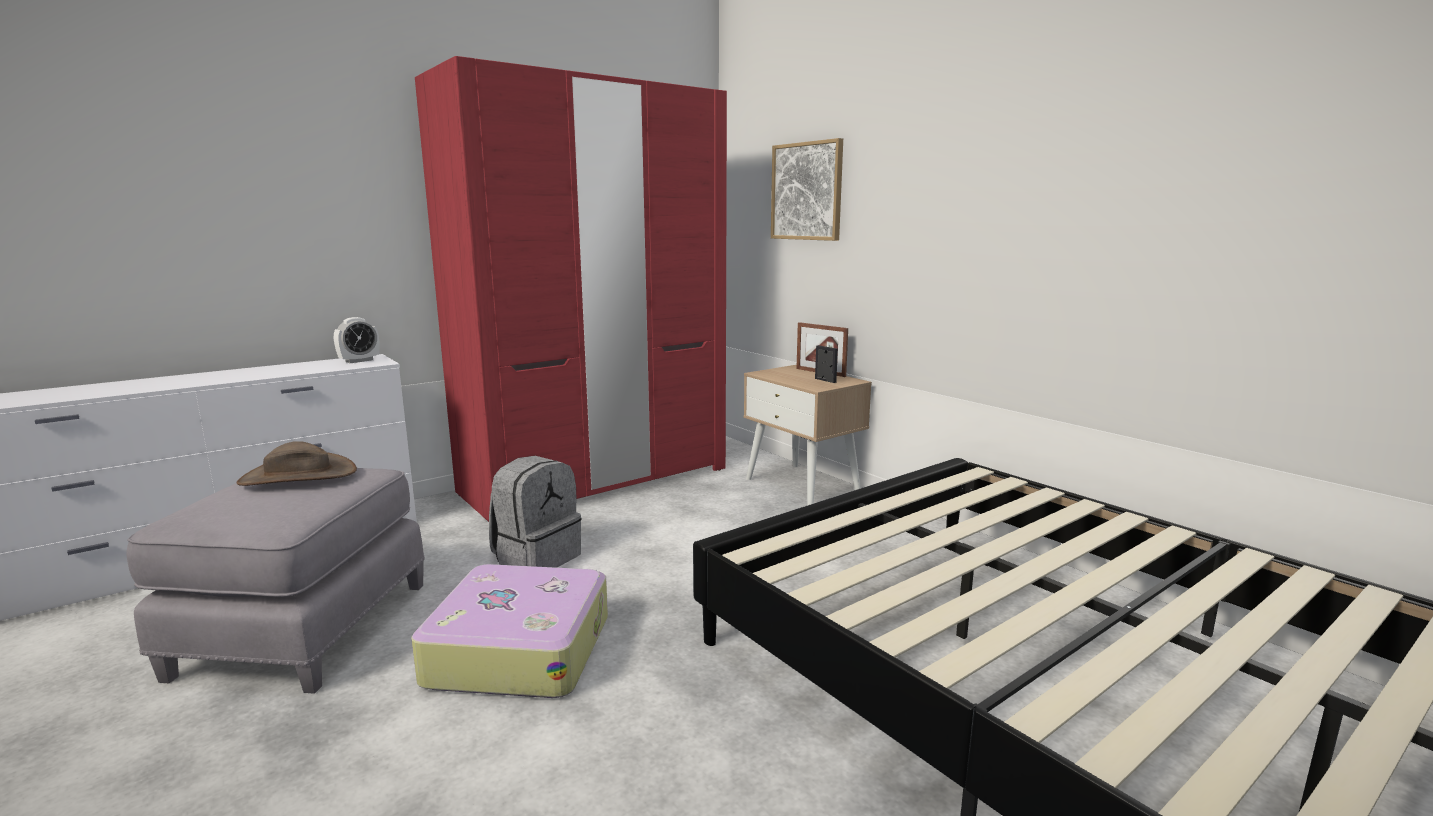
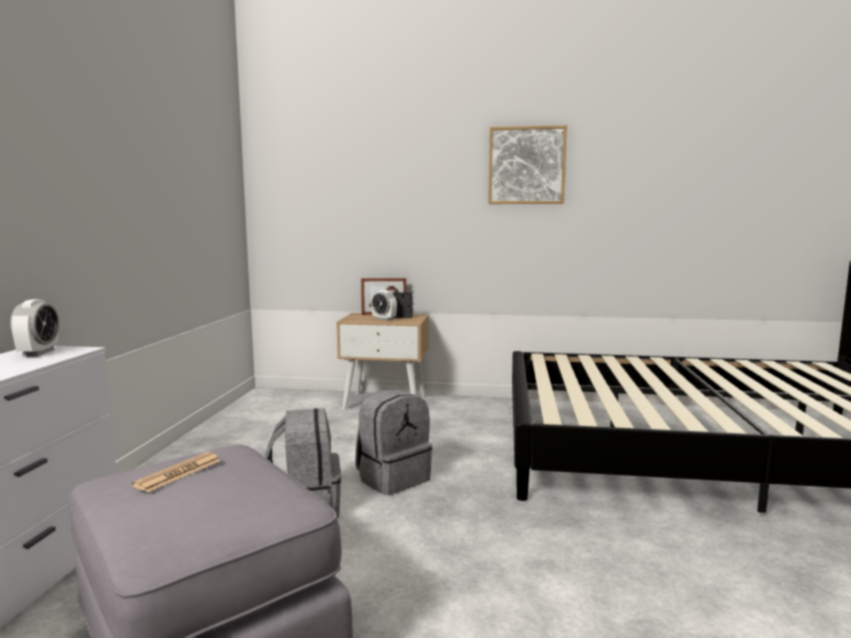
camera: 45 degrees left, 5 degrees down
brown hat [236,441,357,486] -> newspaper [132,452,221,492]
suitcase [411,564,608,698] -> none
red wardrobe [415,56,727,522] -> none
picture [771,138,843,241] -> picture moved to [488,125,567,204]
none -> grey backpack [355,389,432,495]
none -> alarm clock [371,290,397,321]

